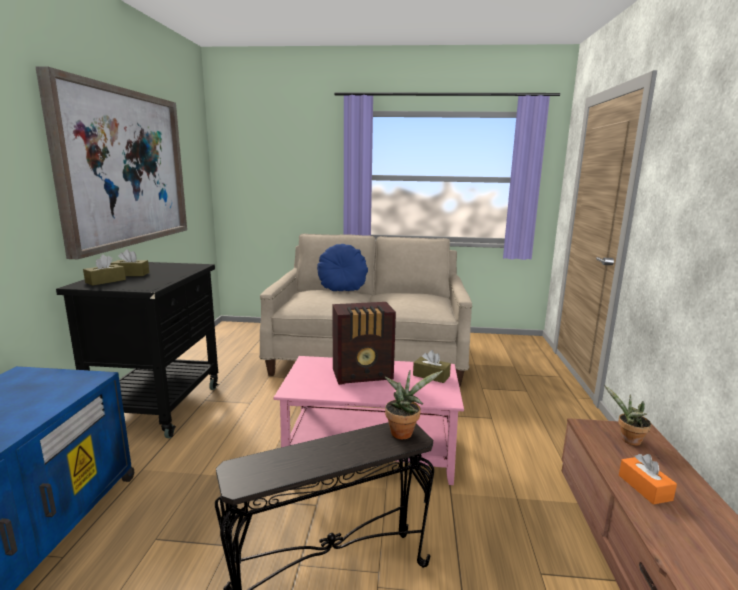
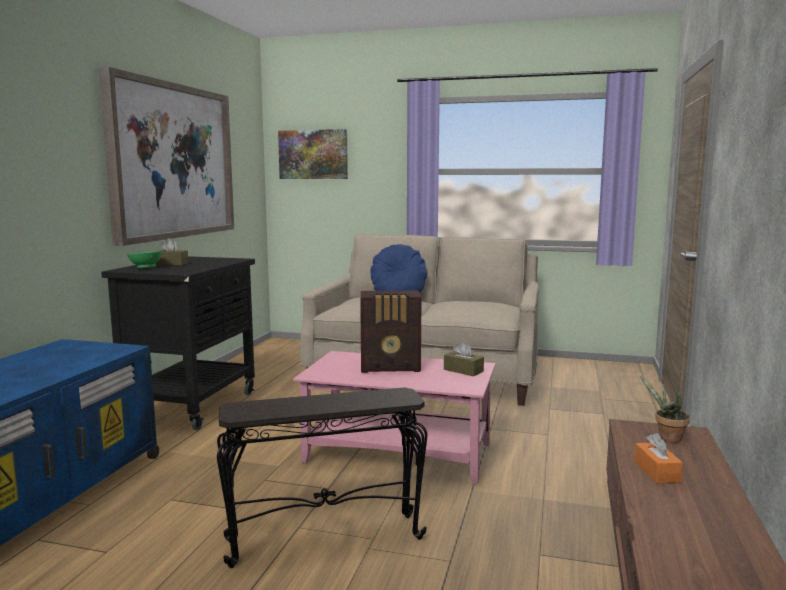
camera: 10 degrees right, 5 degrees down
brown tissue box [83,254,126,286] -> green bowl [127,251,163,268]
potted plant [385,370,443,439] -> none
none -> picture [278,129,348,179]

